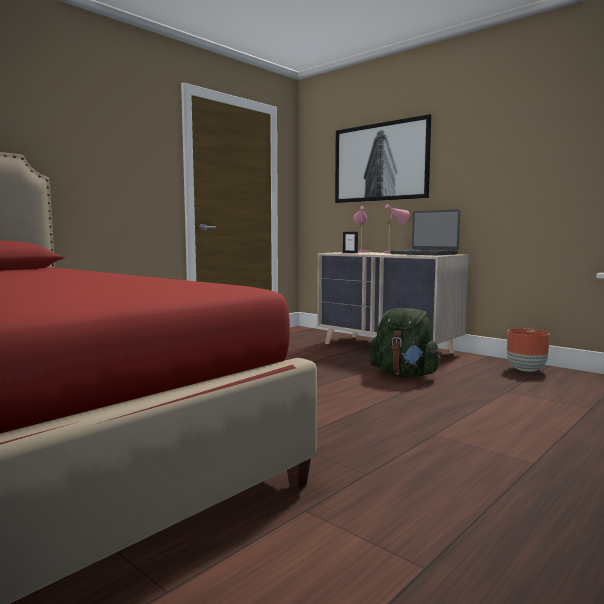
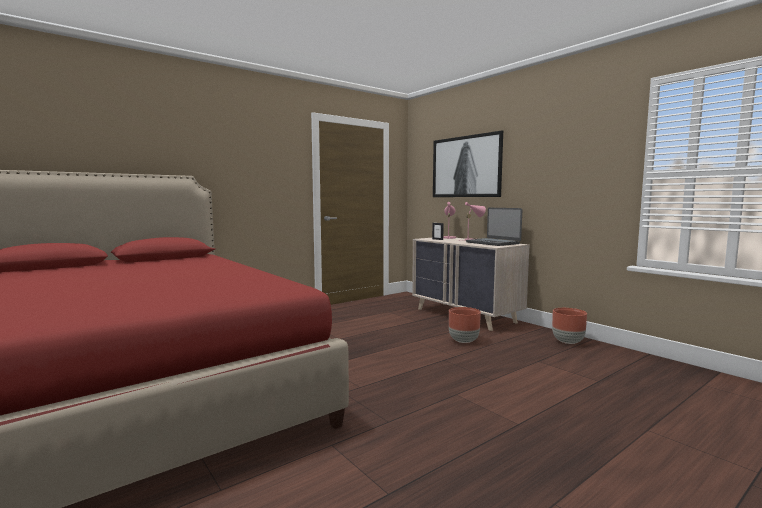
camera: 10 degrees right, 0 degrees up
green backpack [369,308,441,377] -> brown planter [449,307,481,343]

